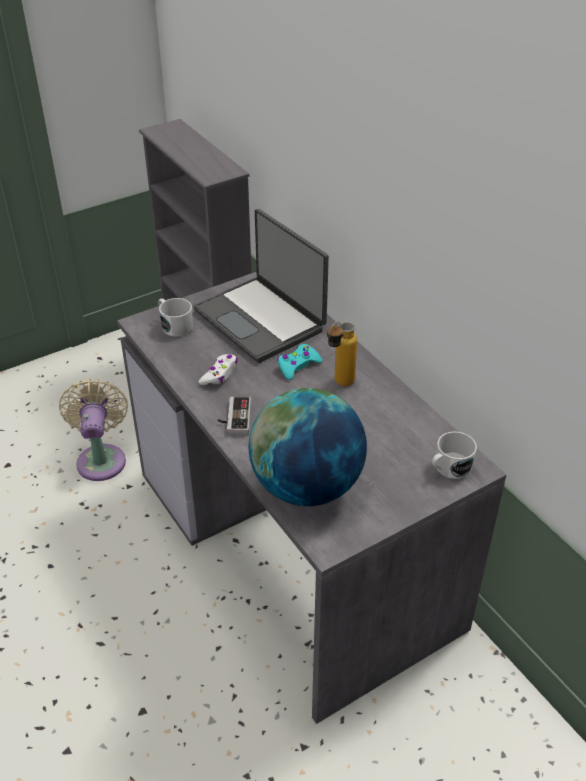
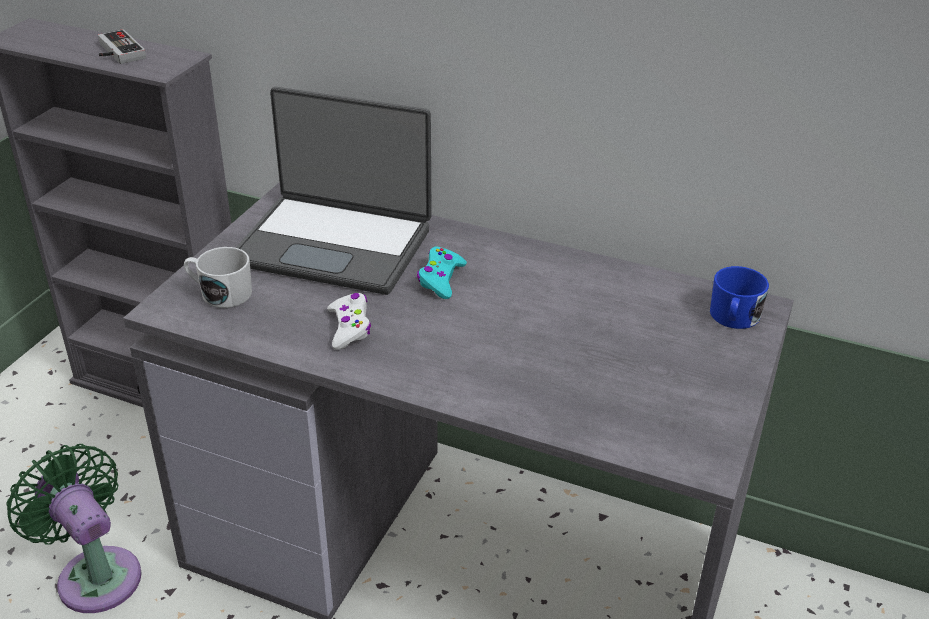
camera: 35 degrees left, 5 degrees down
beige fan [59,379,128,481] -> green fan [6,444,142,613]
game controller [218,396,251,435] -> game controller moved to [98,29,146,64]
globe [249,388,367,506] -> none
bottle [327,321,357,386] -> none
white mug [432,432,477,479] -> blue mug [710,266,769,329]

